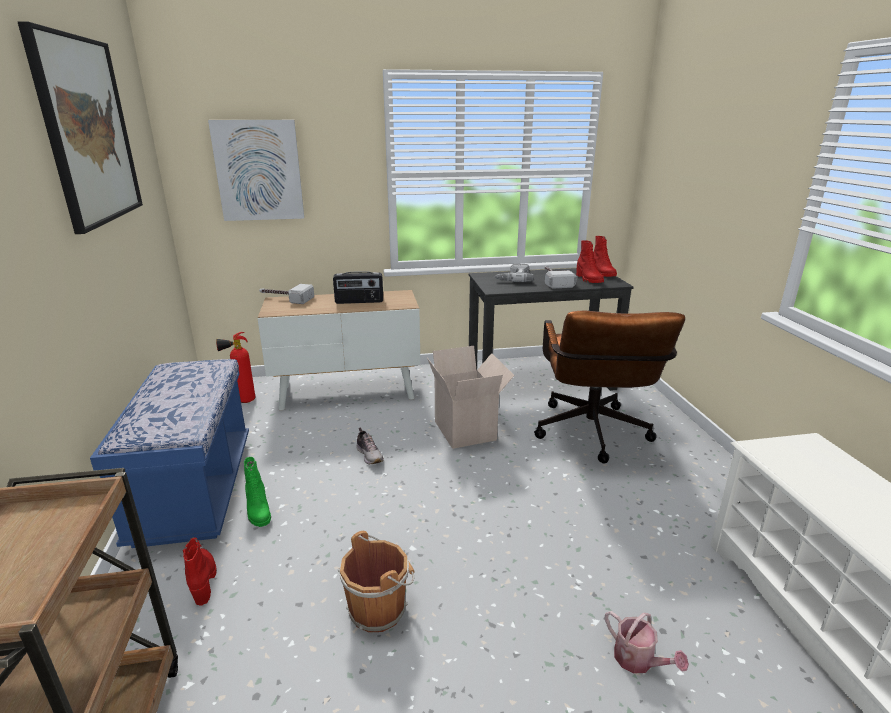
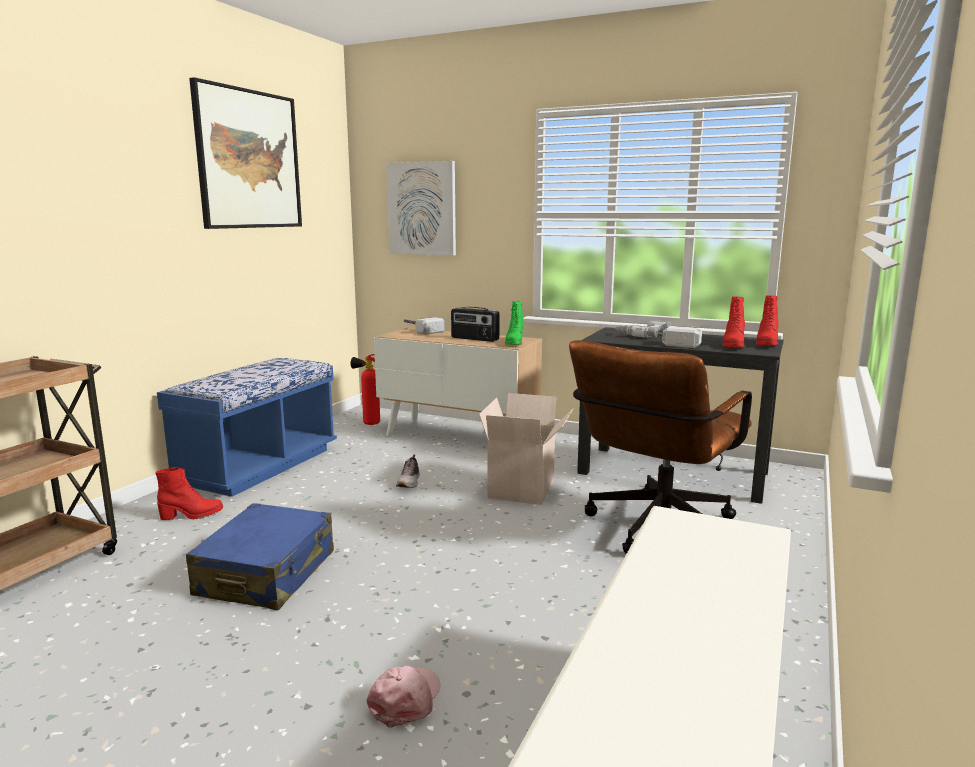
camera: 35 degrees right, 10 degrees down
red boot [183,537,217,606] -> red boot turned 60 degrees clockwise [155,467,223,520]
green boot [244,457,271,527] -> green boot moved to [505,301,524,345]
brown bucket [338,531,415,633] -> blue suitcase [186,503,334,610]
watering can [605,611,689,674] -> pink cap [367,666,440,728]

